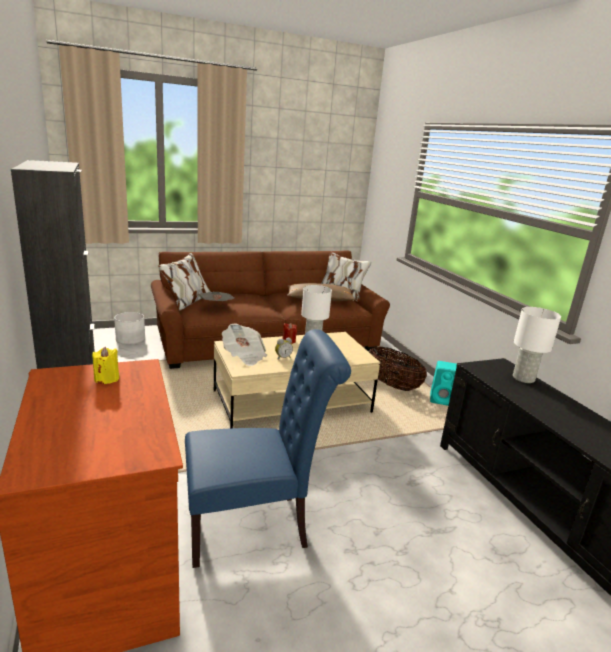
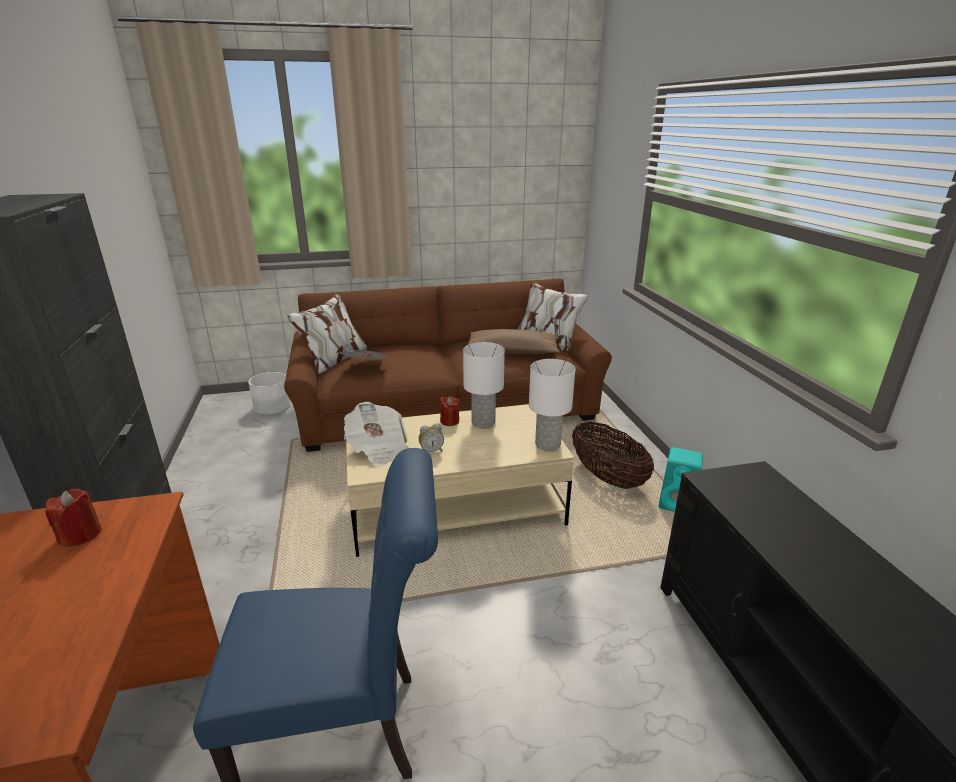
camera: 10 degrees right, 5 degrees up
yellow candle [92,347,119,384] -> red candle [45,489,101,547]
white table lamp [513,307,561,383] -> white table lamp moved to [529,359,575,451]

